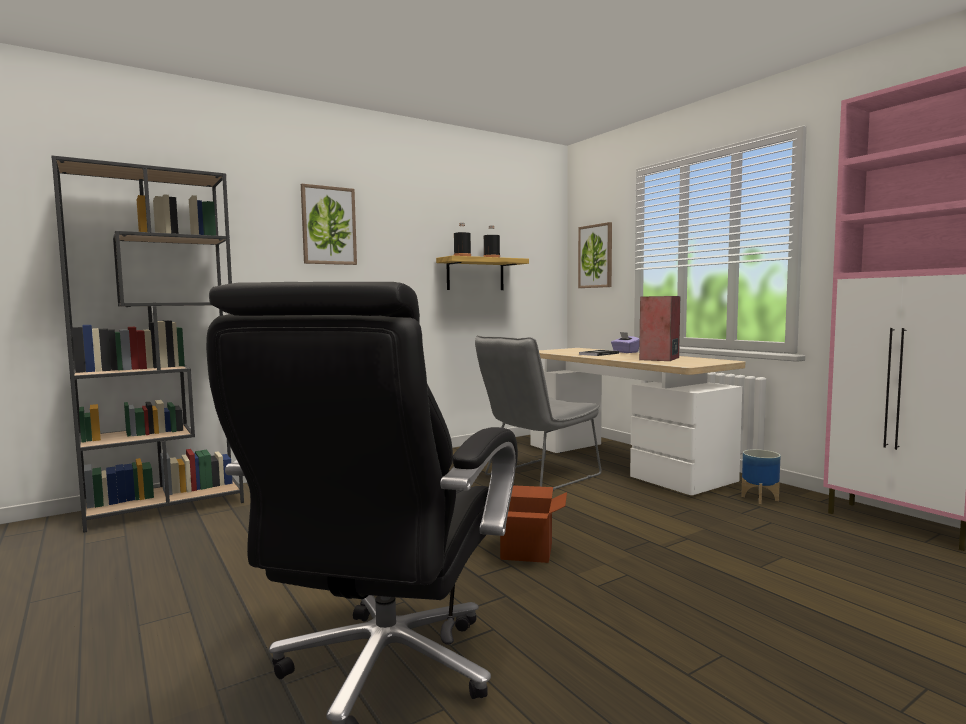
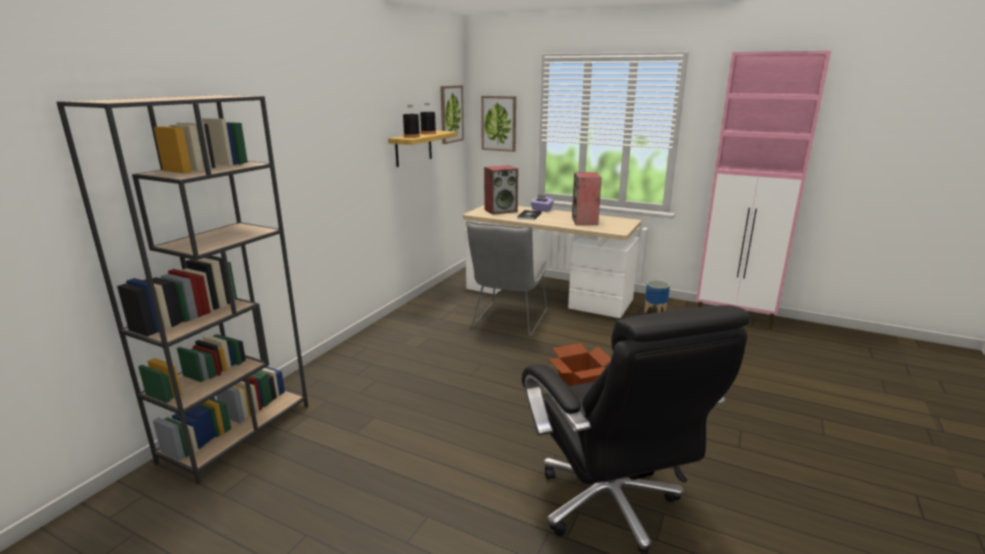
camera: 30 degrees left, 15 degrees up
picture [301,184,357,265] -> picture moved to [440,85,464,144]
none -> speaker [484,165,518,215]

